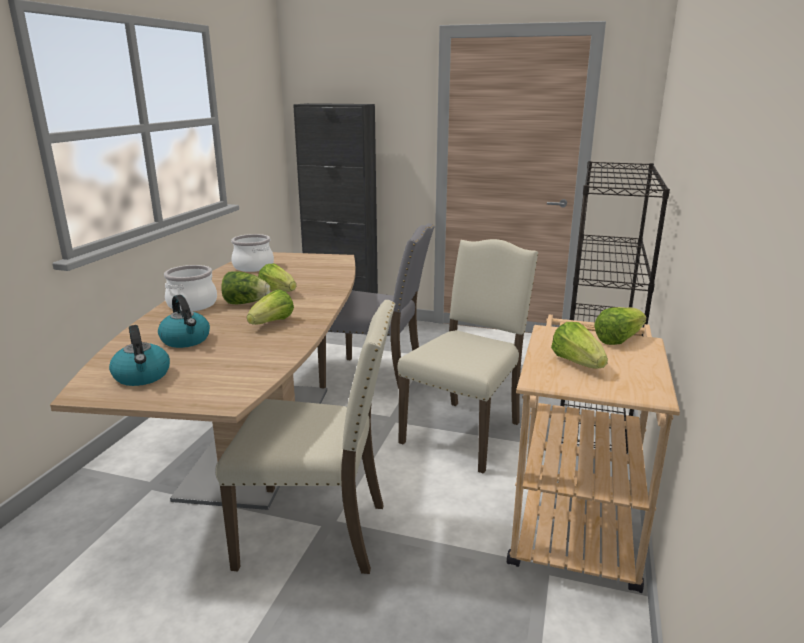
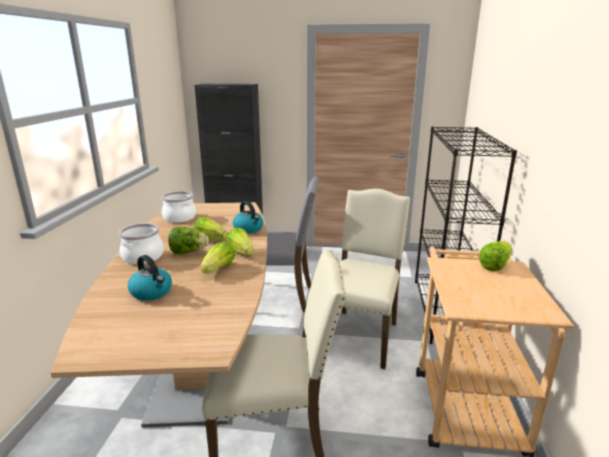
camera: 10 degrees left, 0 degrees up
kettle [109,325,170,386] -> kettle moved to [233,201,264,233]
lettuce [551,322,608,369] -> lettuce moved to [227,228,253,255]

